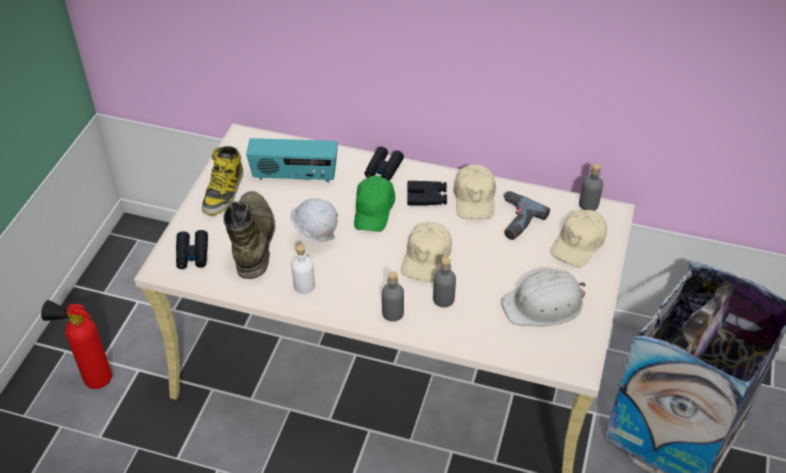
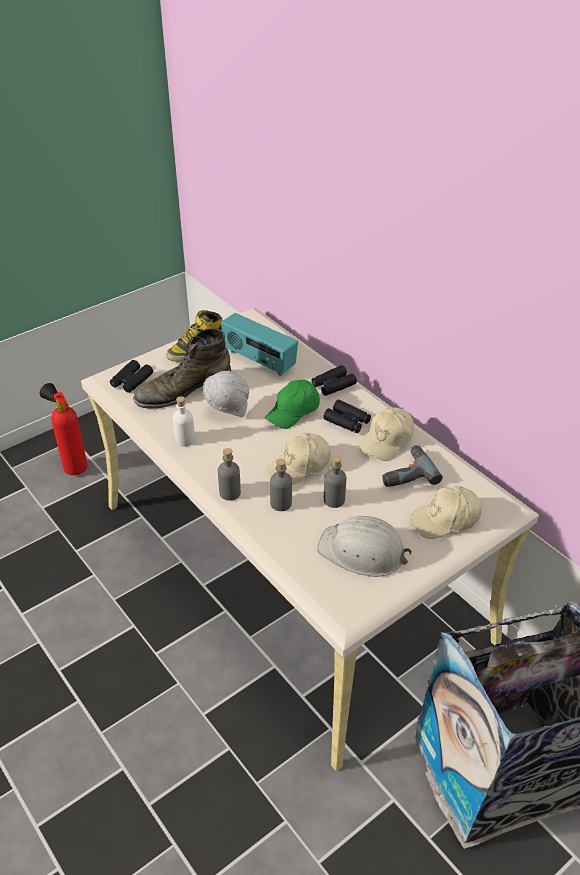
camera: 35 degrees right, 5 degrees down
green boot [223,191,275,279] -> green boot turned 150 degrees counterclockwise [133,328,231,409]
grey bottle [579,163,603,211] -> grey bottle moved to [324,456,346,508]

